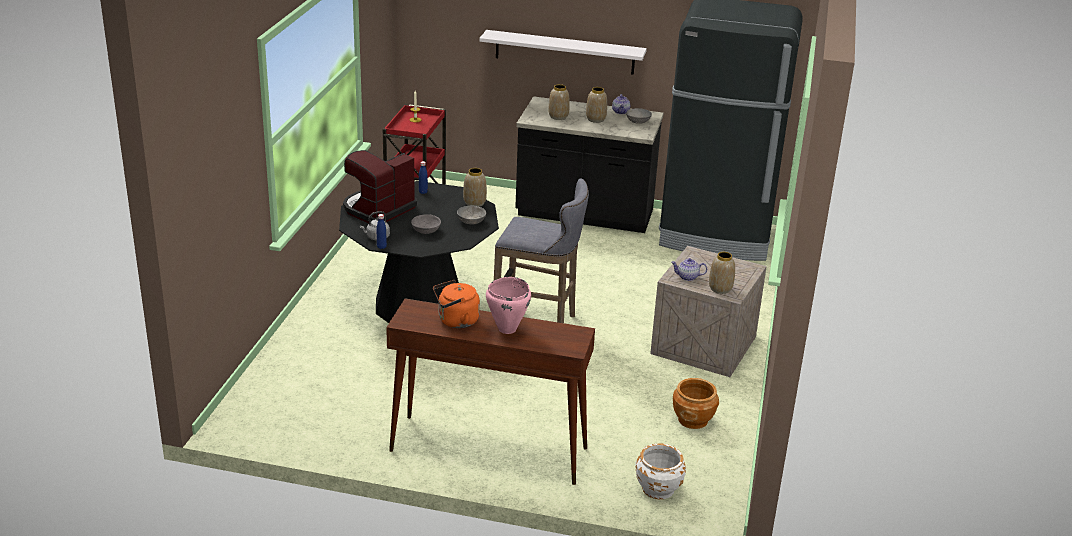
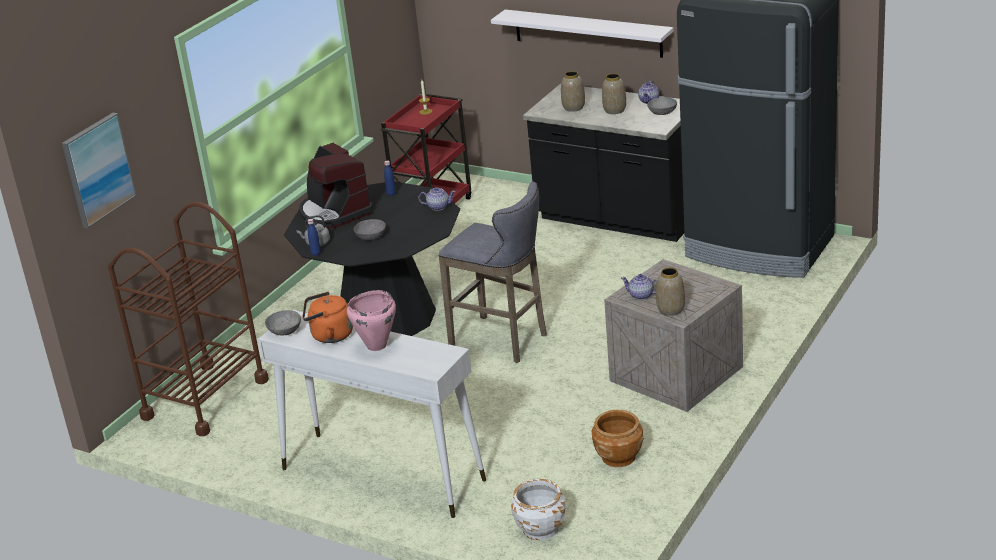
camera: 20 degrees right, 0 degrees up
coffee machine [343,150,417,223] -> coffee machine turned 90 degrees counterclockwise [299,143,373,229]
brown console table [386,299,595,485] -> white console table [258,310,486,518]
grey bowl [457,205,486,224] -> grey bowl moved to [265,310,301,335]
vase [463,168,487,207] -> teapot [418,187,456,211]
none -> picture [62,113,137,228]
none -> brown cart [108,202,269,436]

